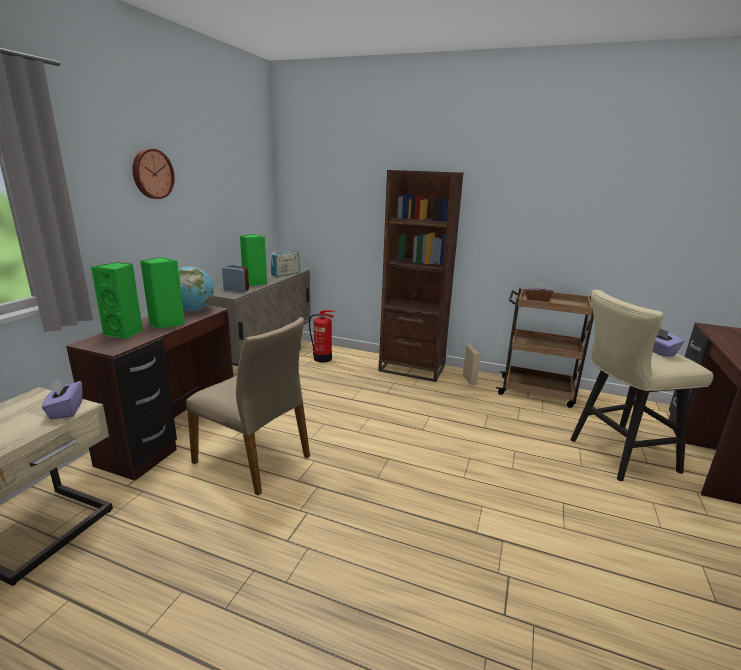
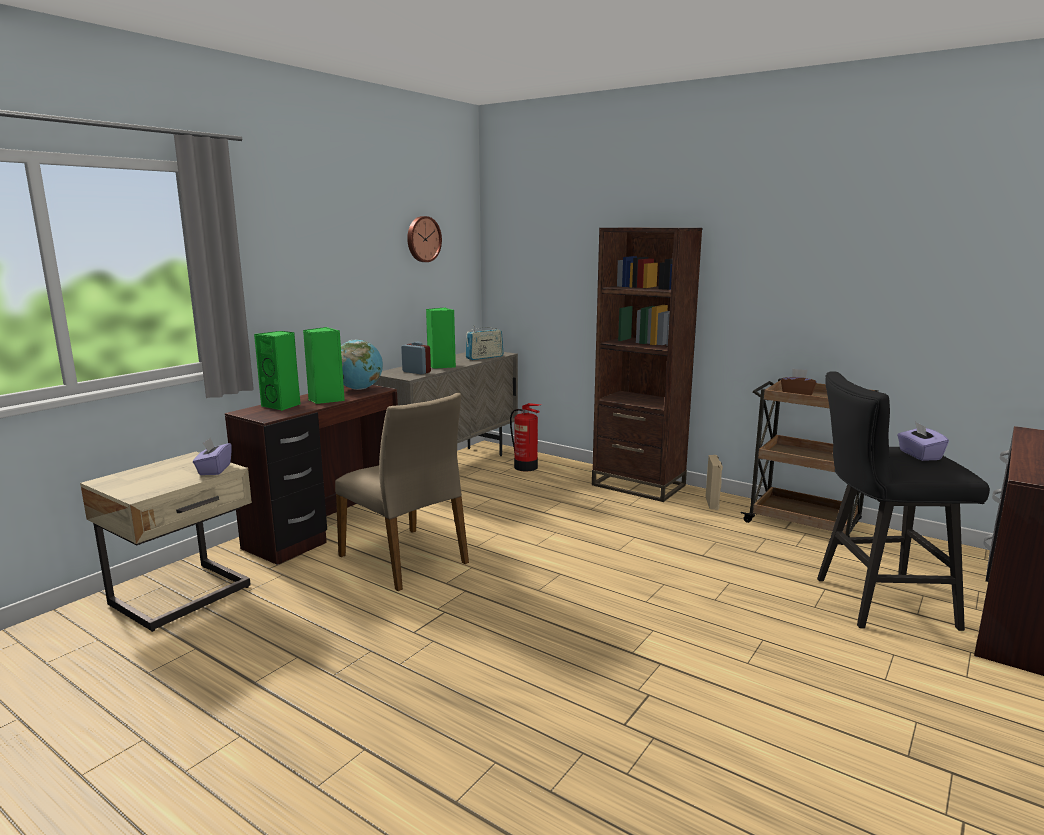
camera: 15 degrees right, 5 degrees down
wall clock [132,148,175,199] -> wall clock moved to [407,216,442,262]
beige stool [570,290,714,481] -> black stool [817,371,990,631]

